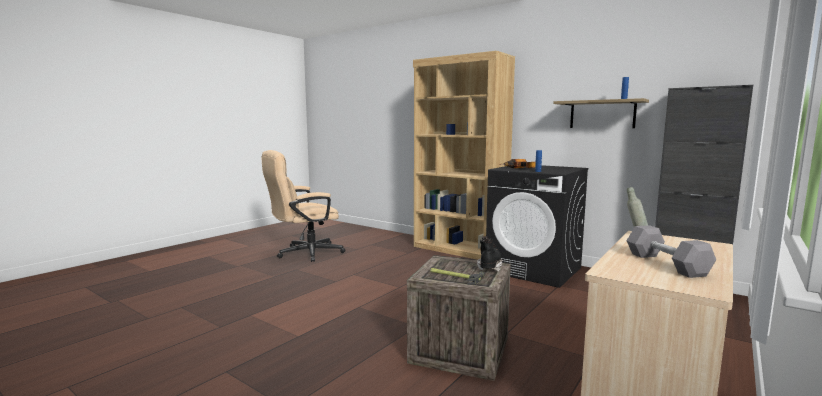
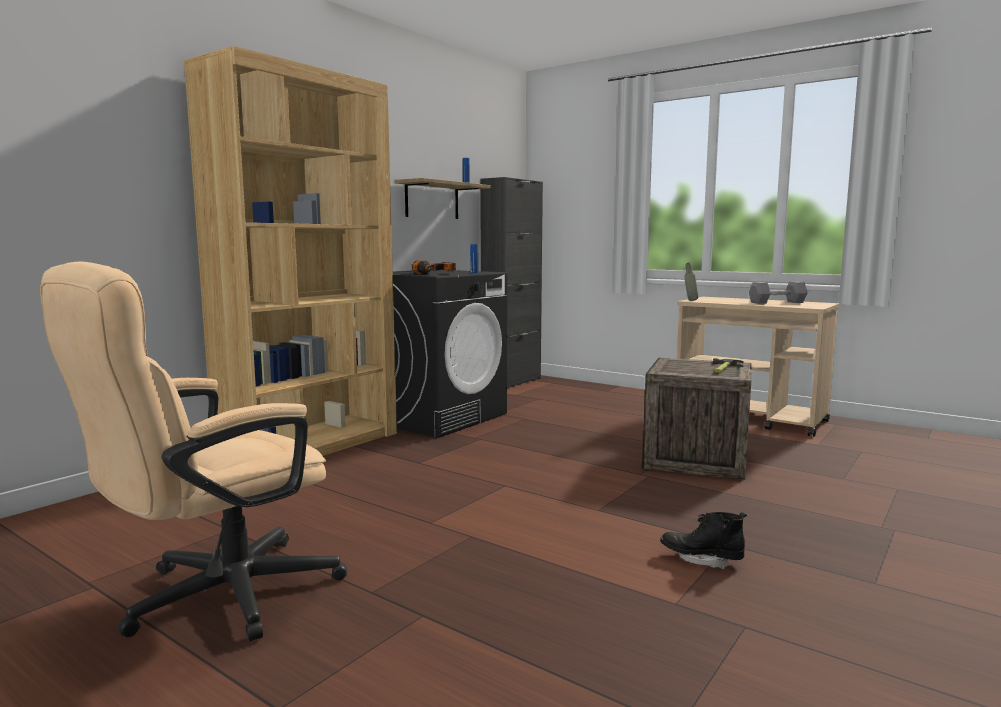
camera: 90 degrees left, 0 degrees up
beige office chair [261,150,346,262] -> beige office chair turned 75 degrees clockwise [40,262,347,642]
black boot [477,236,503,272] -> black boot moved to [660,512,747,569]

